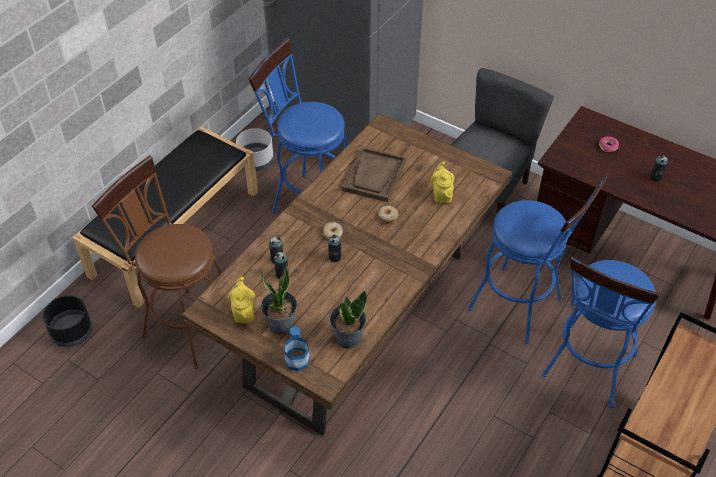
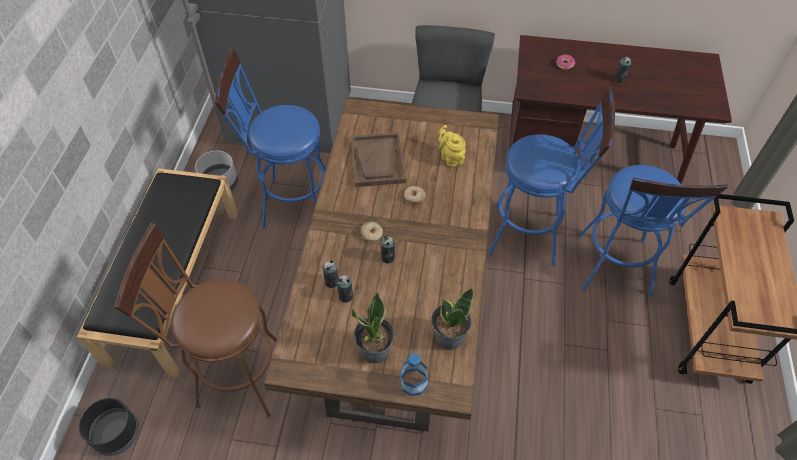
camera: 25 degrees left, 5 degrees up
yellow teapot [228,277,255,323] -> none

